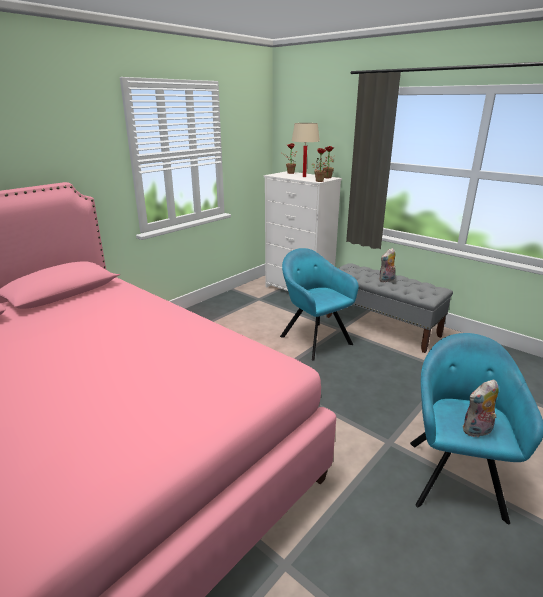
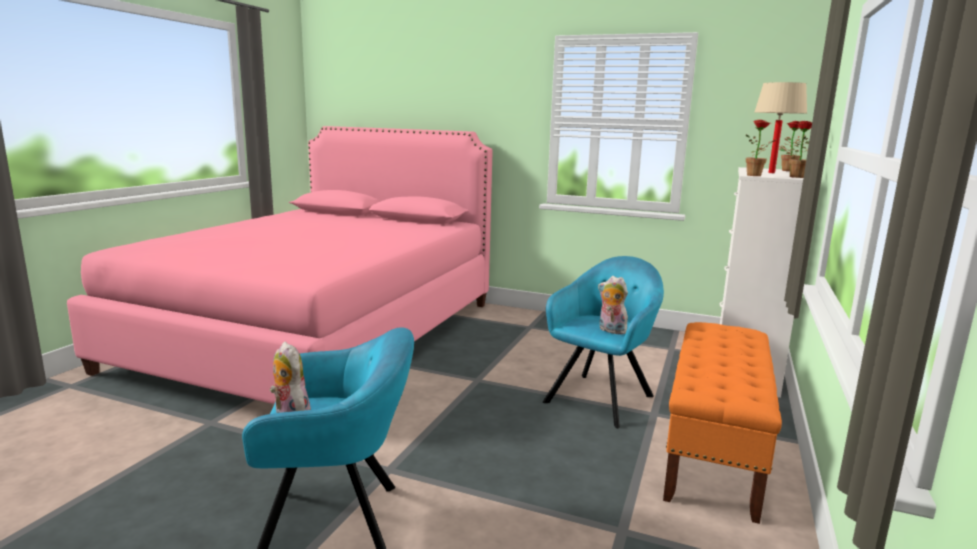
camera: 70 degrees right, 10 degrees down
grey bench [326,263,453,353] -> orange bench [663,322,782,524]
plush toy [379,248,395,282] -> plush toy moved to [598,276,628,334]

